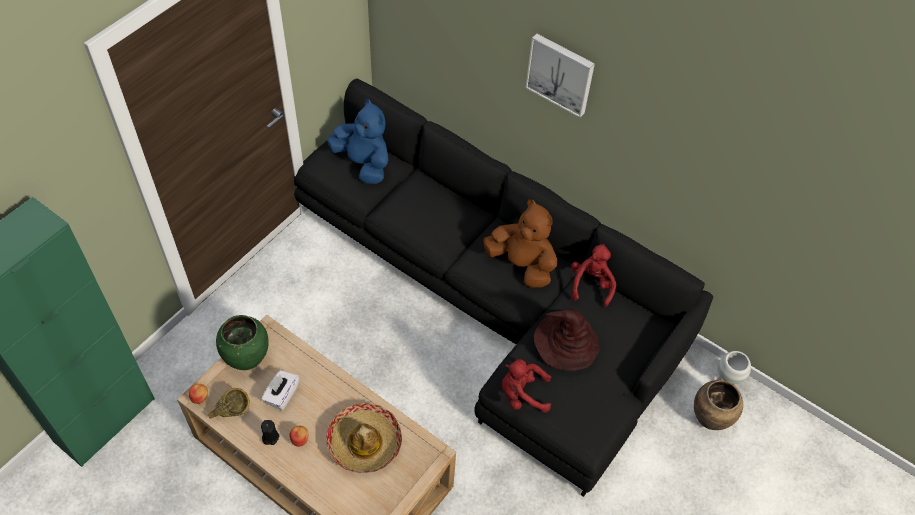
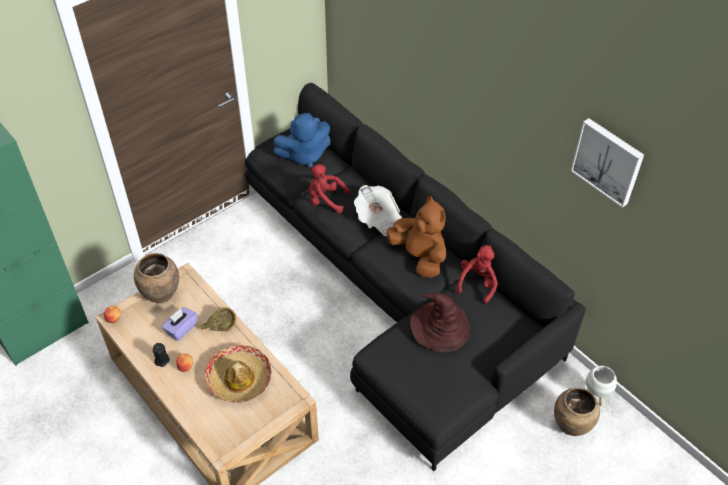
camera: 15 degrees right, 5 degrees down
brown bowl [208,388,250,419] -> brown bowl moved to [200,307,237,331]
green vase [216,315,269,370] -> brown vase [134,253,179,303]
white tissue box [262,370,299,410] -> purple tissue box [162,307,197,341]
blue plush toy [327,99,388,184] -> blue plush toy turned 105 degrees clockwise [273,113,330,168]
red plush toy [502,359,551,413] -> red plush toy moved to [309,164,350,213]
picture [525,34,595,118] -> picture moved to [571,118,644,208]
none -> newspaper [354,185,402,236]

